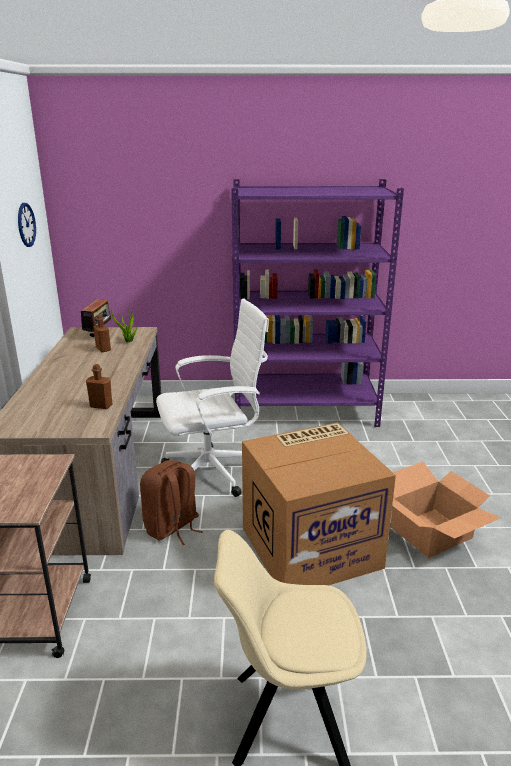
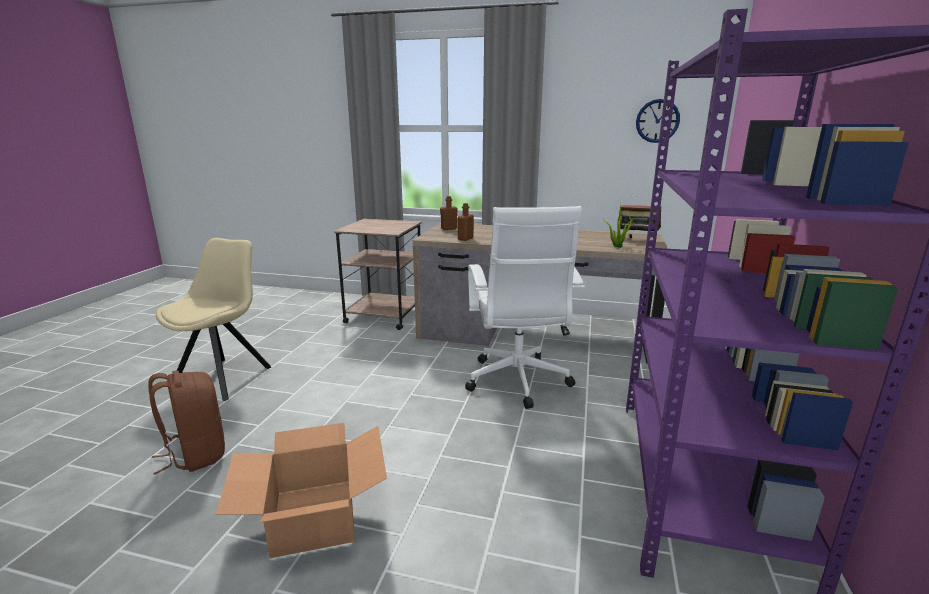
camera: 105 degrees right, 5 degrees down
brown bottle [93,314,111,352] -> brown bottle moved to [440,196,458,230]
brown backpack [140,460,203,545] -> brown backpack moved to [148,370,225,475]
cardboard box [242,422,396,585] -> none

